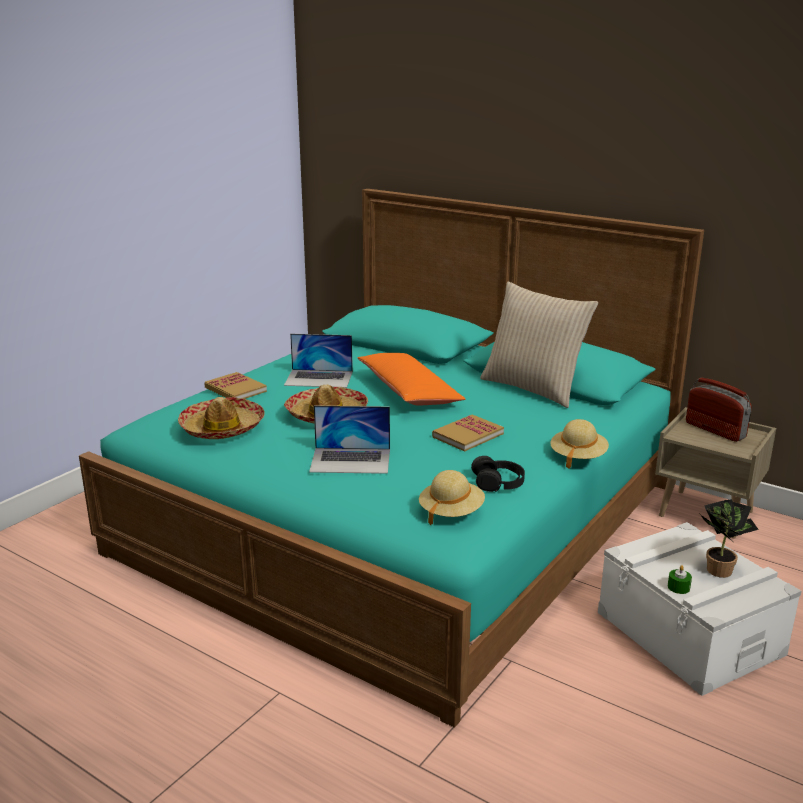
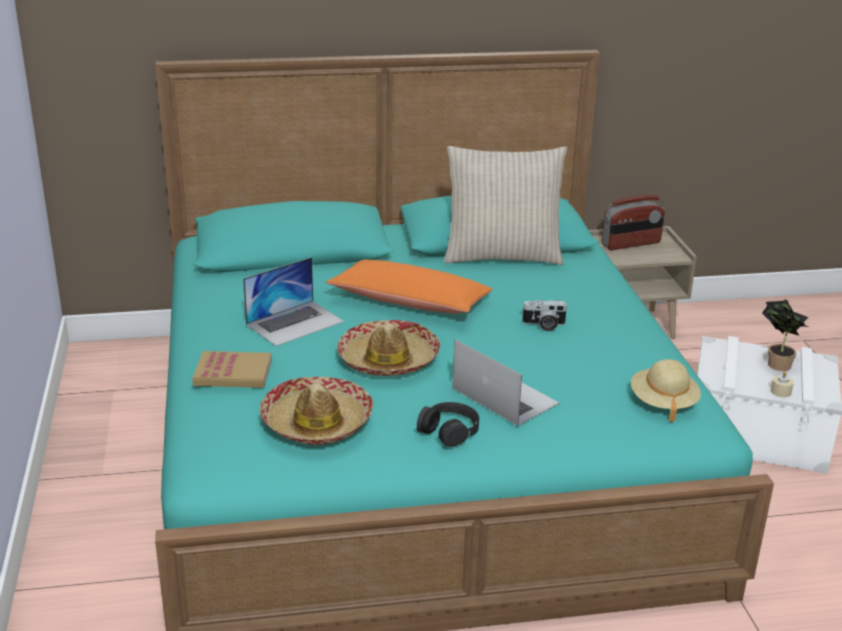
camera: 45 degrees left, 5 degrees up
laptop [309,406,390,474] -> laptop turned 90 degrees counterclockwise [453,339,560,426]
book [432,415,504,452] -> camera [522,300,568,331]
black headphones [471,456,525,492] -> black headphones moved to [417,402,479,447]
beige hat [551,419,609,469] -> none
green candle [668,565,692,594] -> beige candle [771,371,794,397]
radio [686,377,752,442] -> radio turned 150 degrees clockwise [602,195,665,250]

